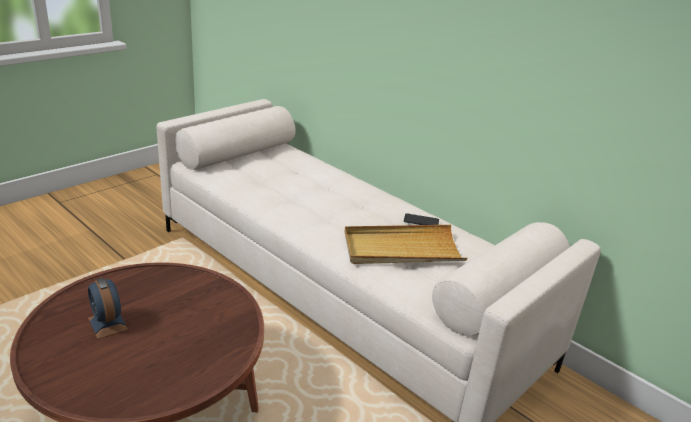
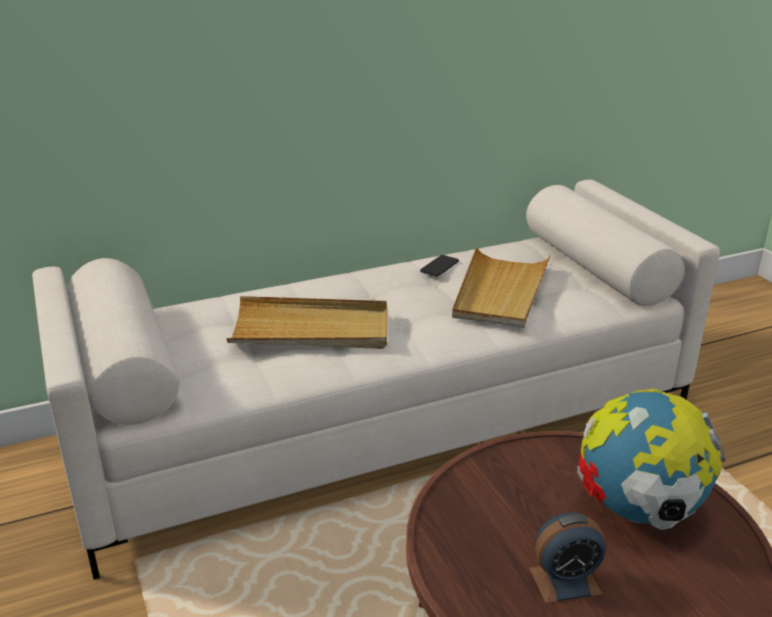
camera: 65 degrees left, 0 degrees up
none -> beige tray [226,296,387,349]
none -> globe [577,389,726,530]

